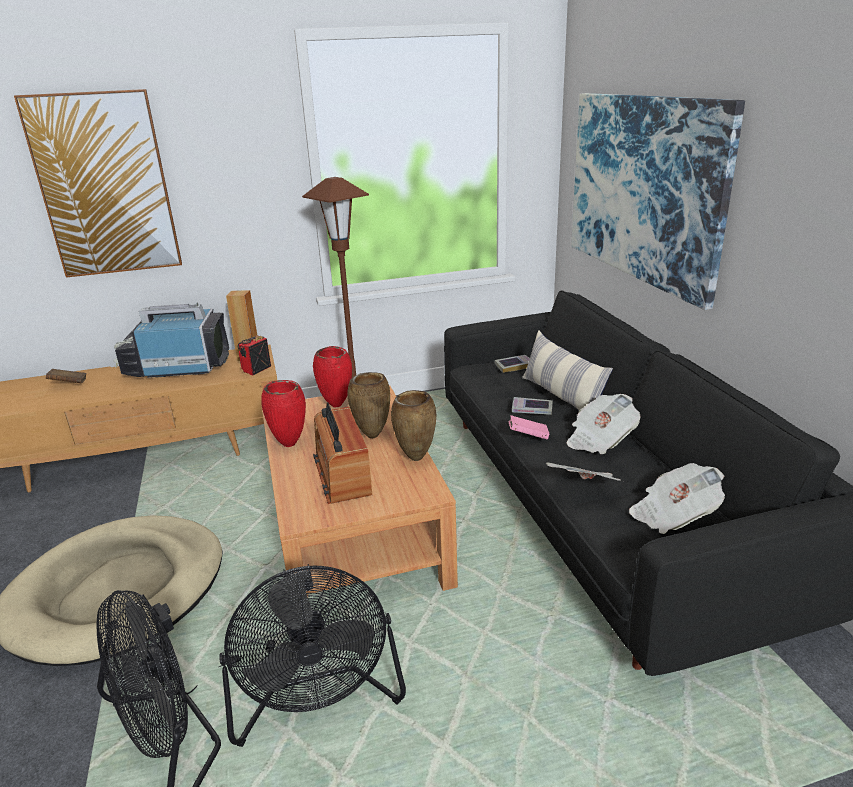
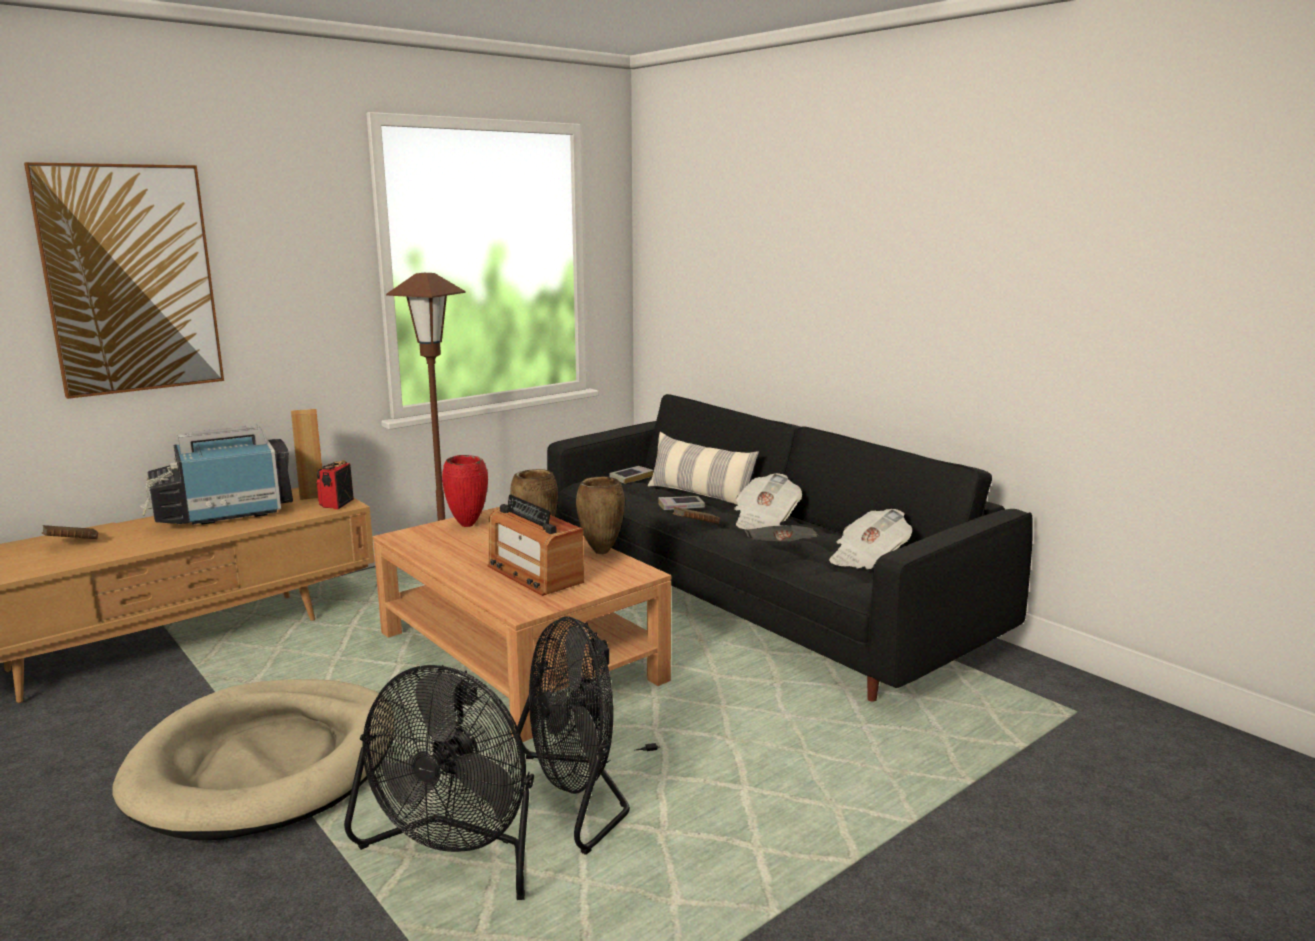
camera: 25 degrees left, 10 degrees down
black fan [219,564,406,747] -> black fan turned 105 degrees clockwise [517,617,660,855]
red vase [261,380,306,447] -> none
pink book [509,415,549,440] -> brown book [672,507,720,524]
picture [571,93,745,310] -> none

